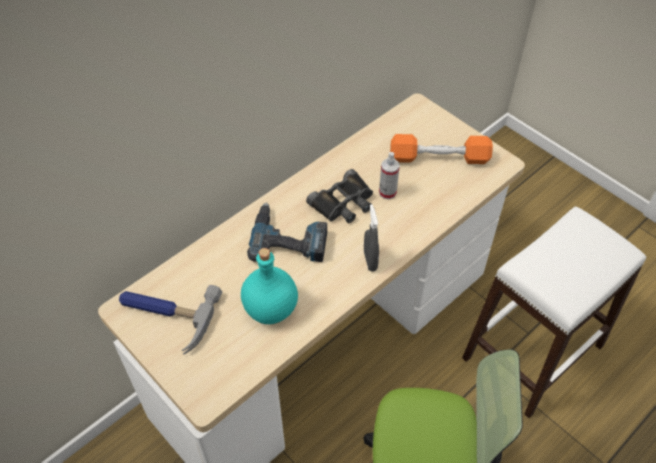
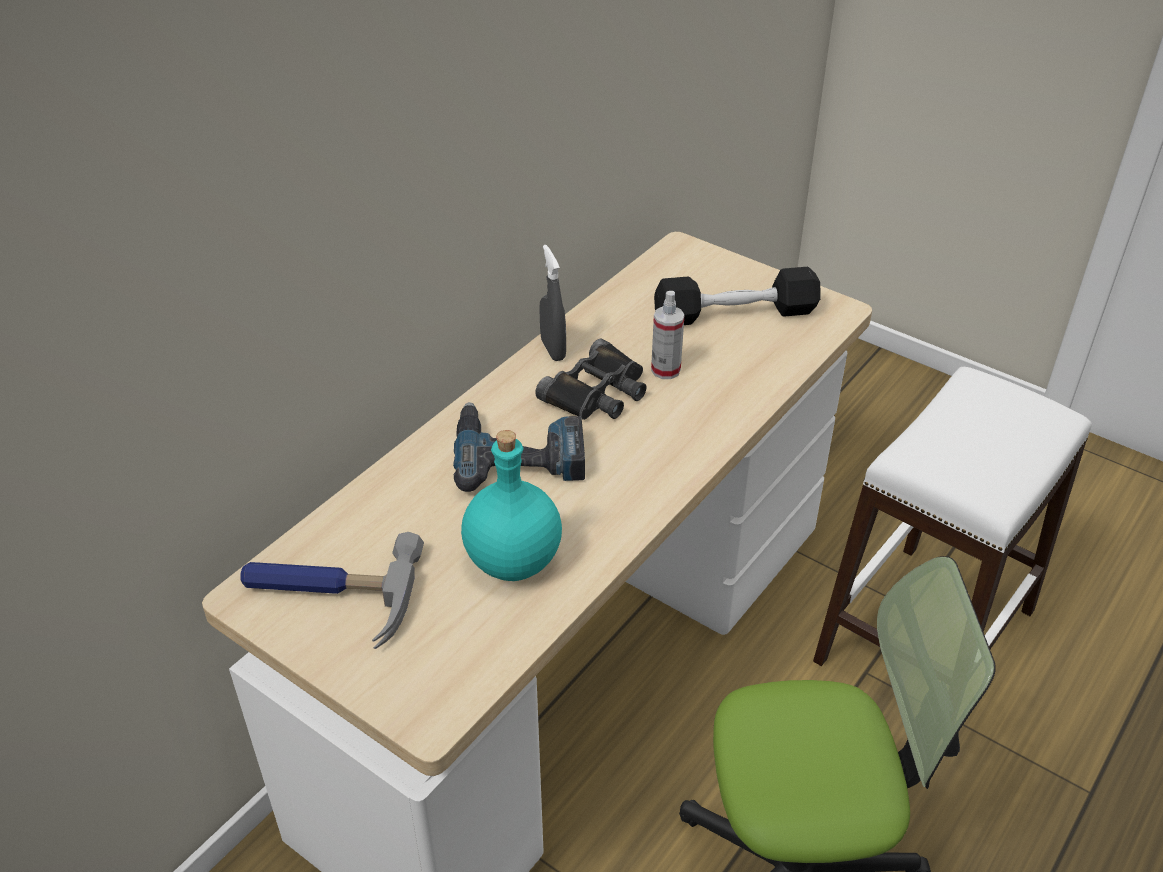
camera: 10 degrees left, 10 degrees down
grey spray bottle [364,204,379,272] -> grey spray bottle moved to [539,245,566,361]
orange dumbbell [390,134,493,164] -> black dumbbell [654,267,821,325]

